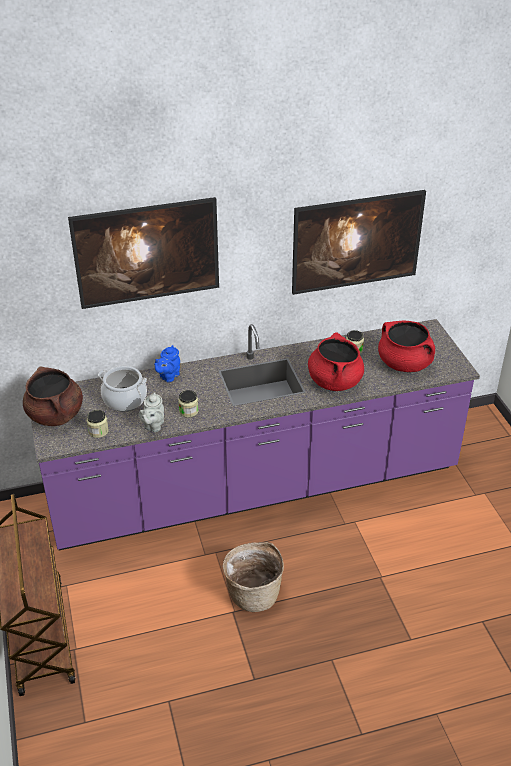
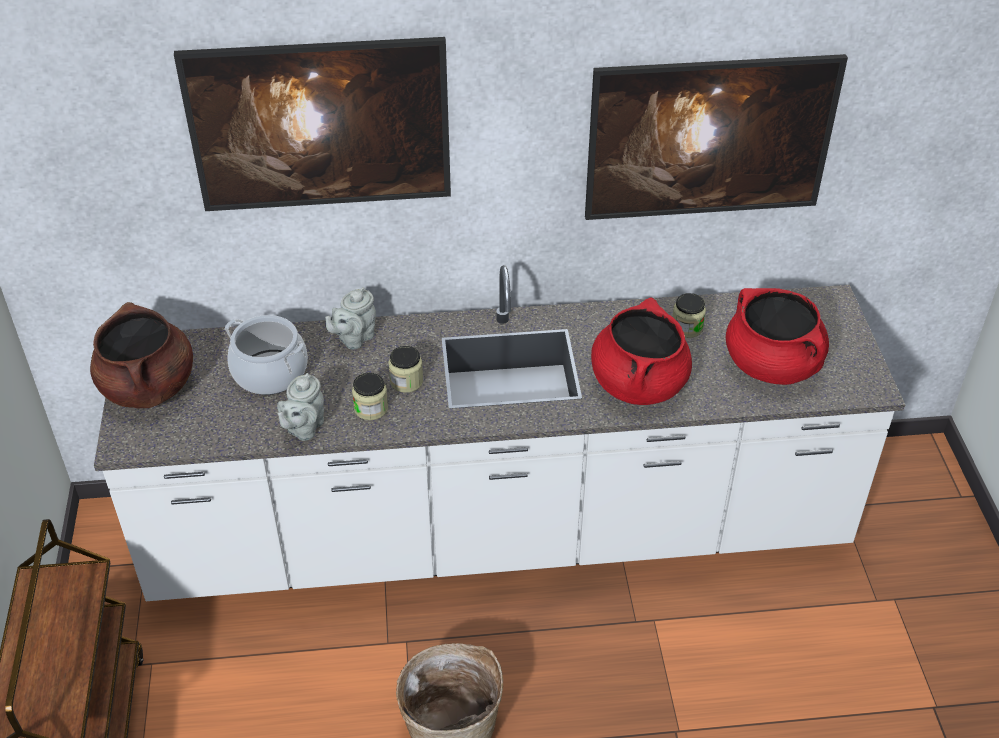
camera: 10 degrees right, 5 degrees up
purple counter [31,319,480,550] -> white counter [94,265,905,601]
jar [87,410,109,438] -> jar moved to [388,346,423,393]
blue teapot [154,345,180,382] -> grey teapot [325,287,376,349]

